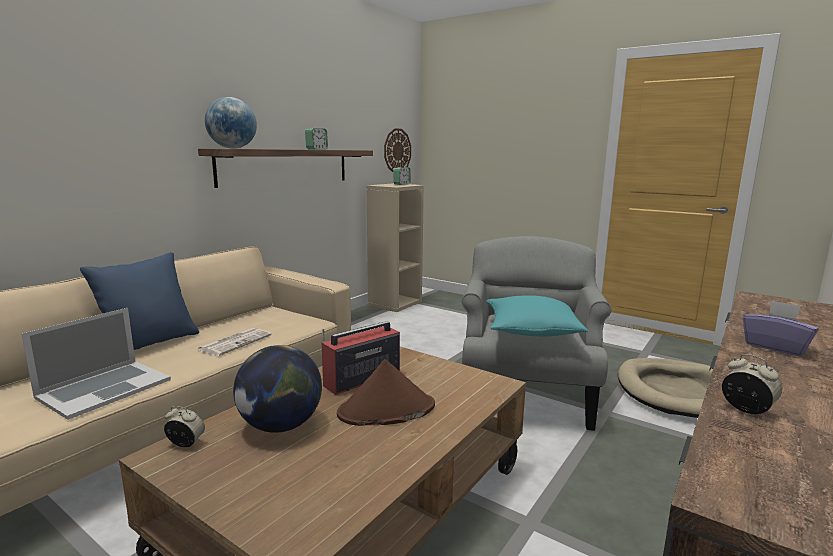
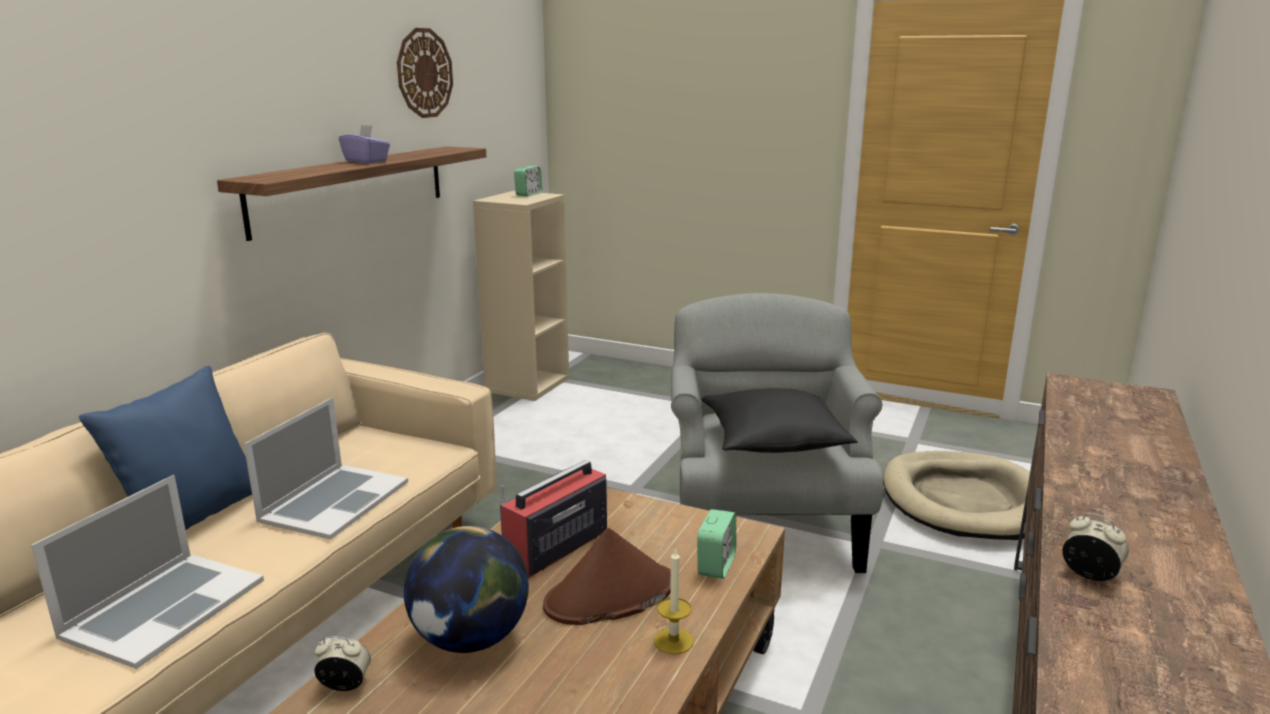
camera: 10 degrees left, 5 degrees up
newspaper [197,328,272,356] -> laptop [244,397,408,540]
globe [205,97,257,149] -> none
alarm clock [305,128,328,150] -> alarm clock moved to [697,509,736,579]
wall clock [384,128,411,172] -> wall clock moved to [397,28,453,118]
turquoise pillow [486,295,589,336] -> black pillow [701,388,858,453]
purple tissue box [743,300,819,357] -> purple tissue box moved to [339,125,390,163]
none -> candle [654,548,694,654]

